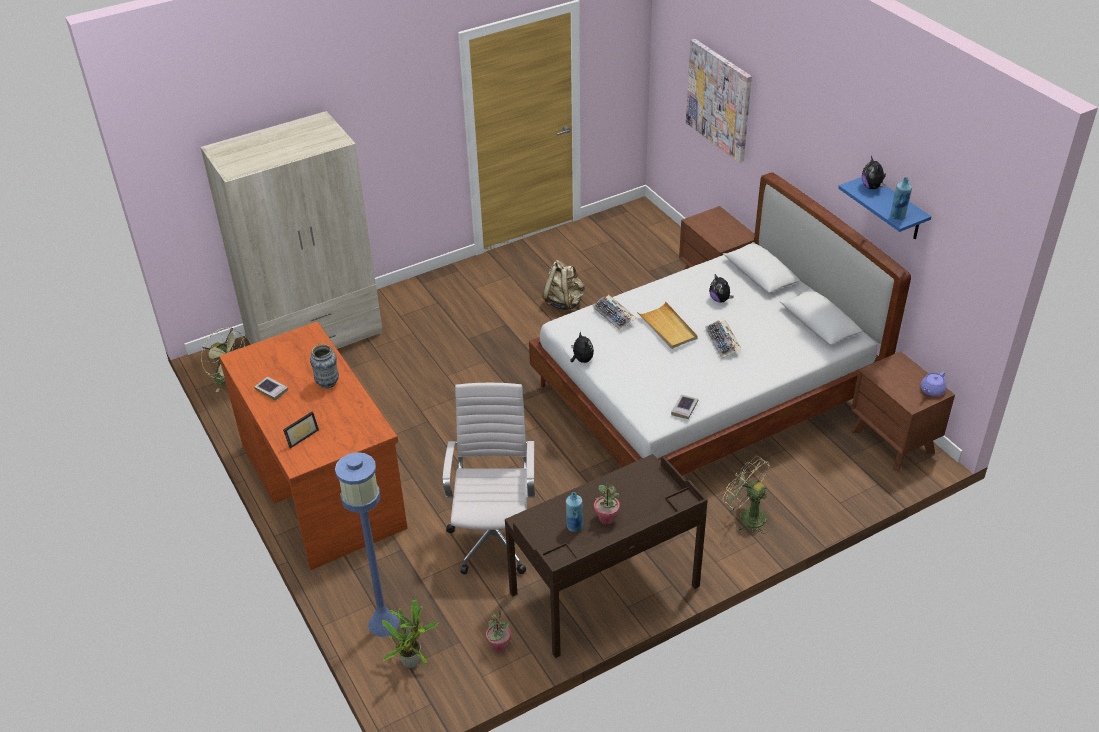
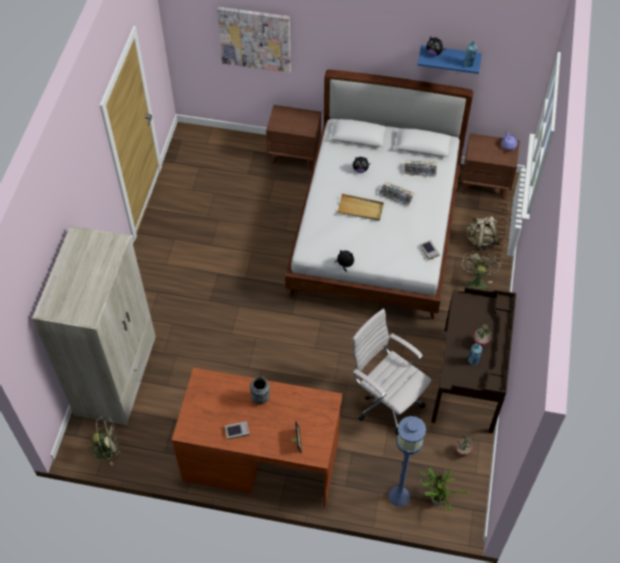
camera: 50 degrees left, 15 degrees up
beige backpack [543,260,585,311] -> beige backpack moved to [467,216,500,251]
keyboard [593,295,636,331] -> keyboard moved to [403,160,437,177]
green fan [723,456,770,535] -> green fan turned 105 degrees clockwise [461,251,501,290]

